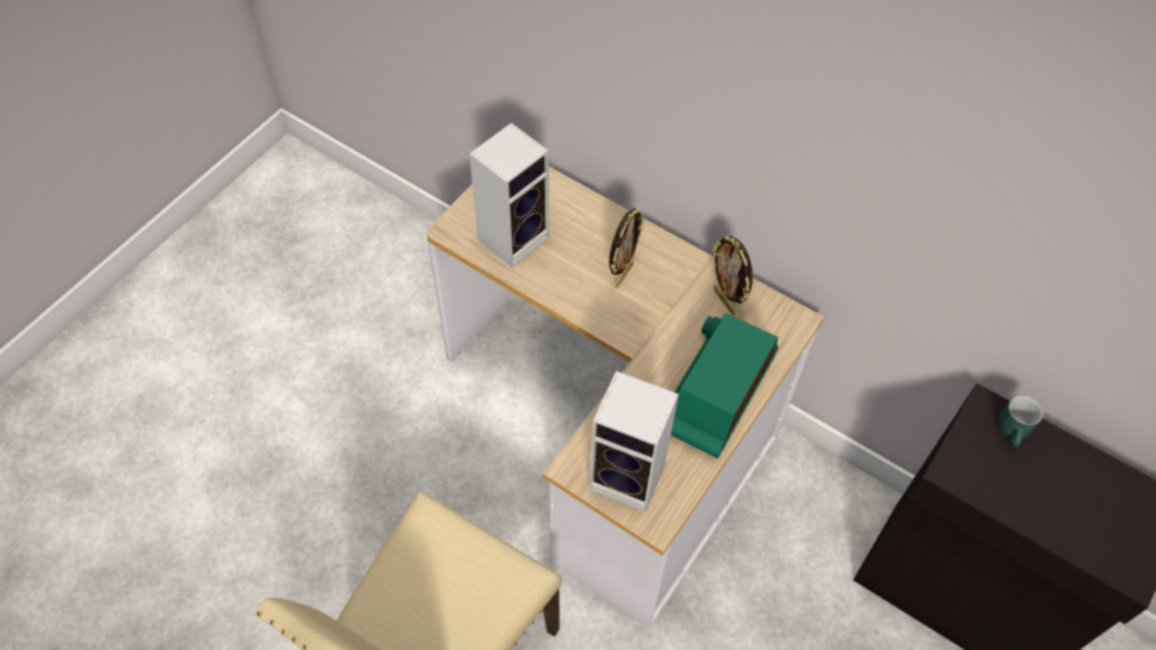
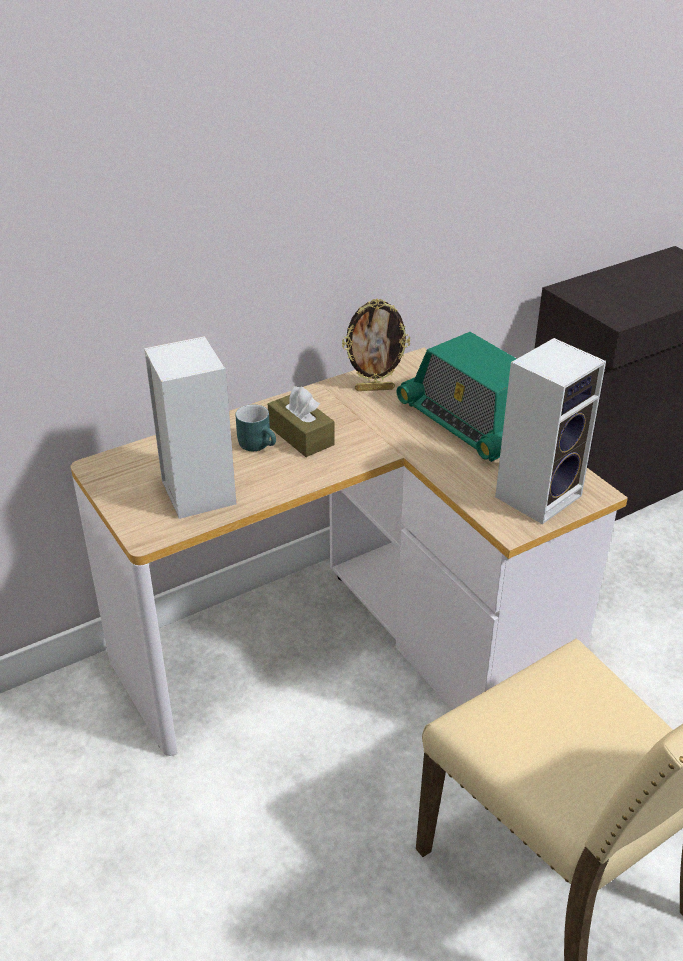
camera: 65 degrees left, 20 degrees down
picture frame [609,208,644,288] -> brown tissue box [268,386,335,457]
turquoise mug [998,395,1043,447] -> turquoise mug moved to [235,404,276,451]

